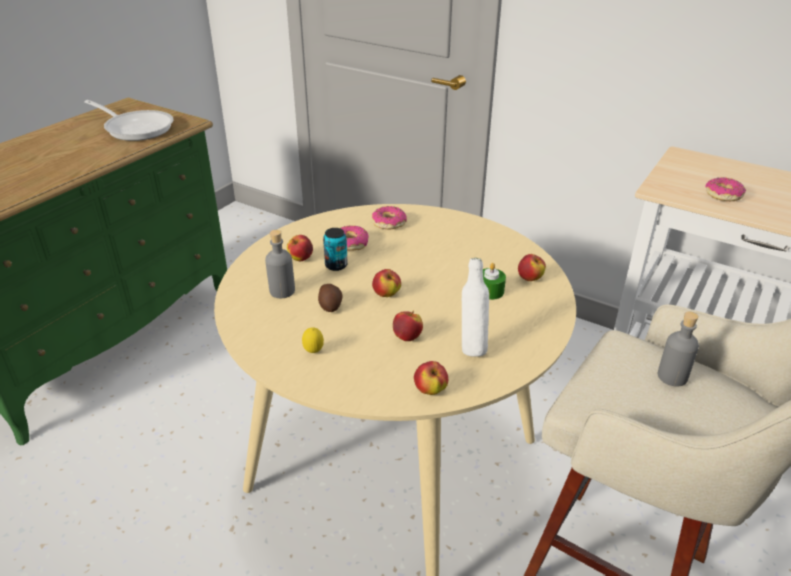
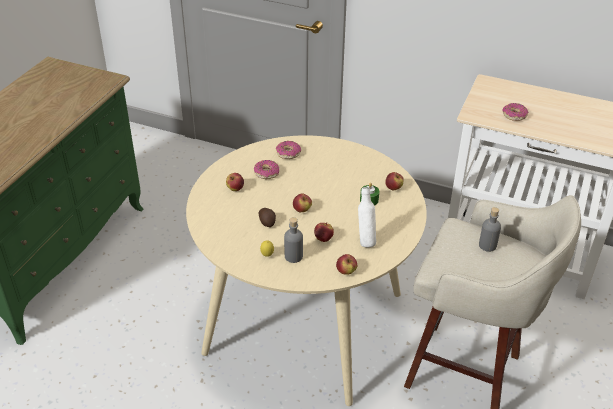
camera: 10 degrees left, 5 degrees up
frying pan [84,100,174,141] -> none
grey bottle [265,230,295,298] -> grey bottle moved to [284,217,303,263]
can [323,228,348,271] -> none

